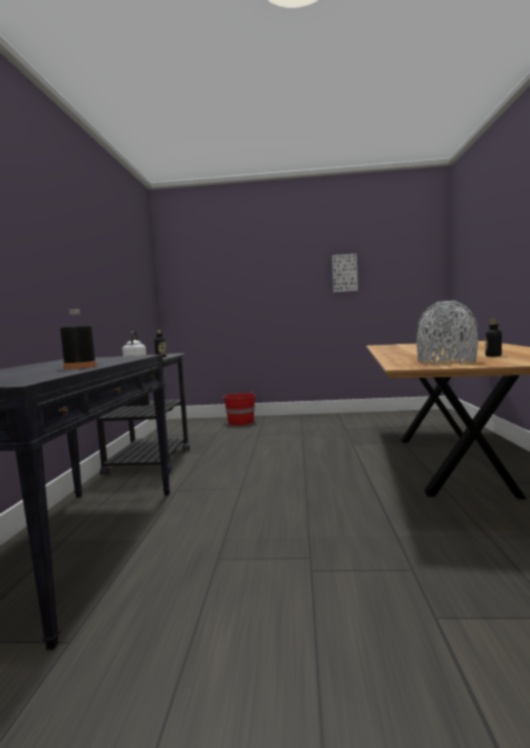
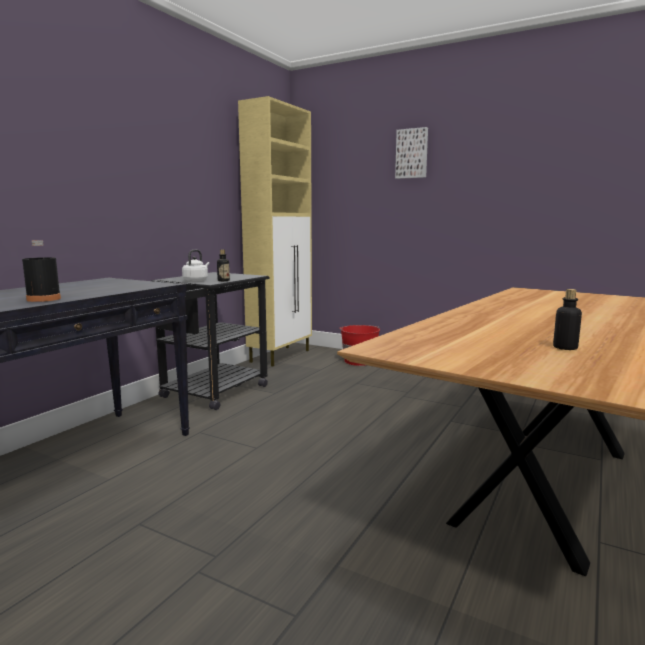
camera: 25 degrees right, 5 degrees up
picture [332,254,358,292] -> picture moved to [395,127,428,179]
grey vase [416,301,479,365] -> none
none -> beige cabinet [238,96,312,366]

